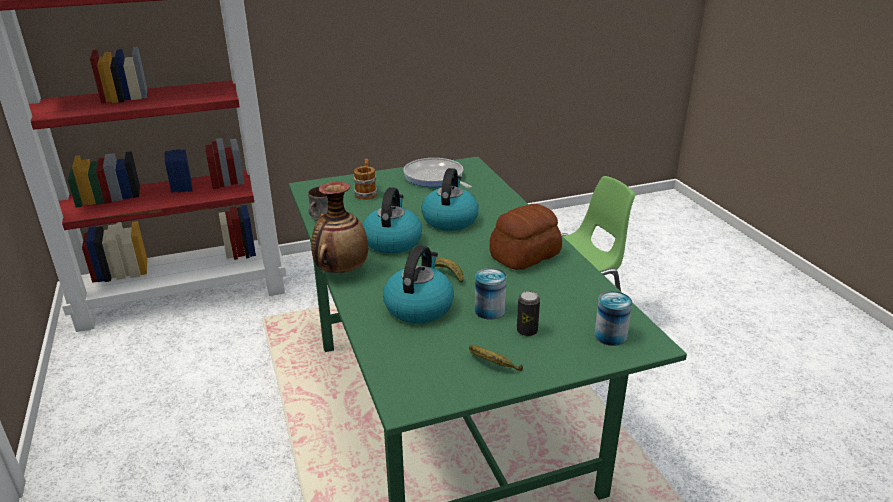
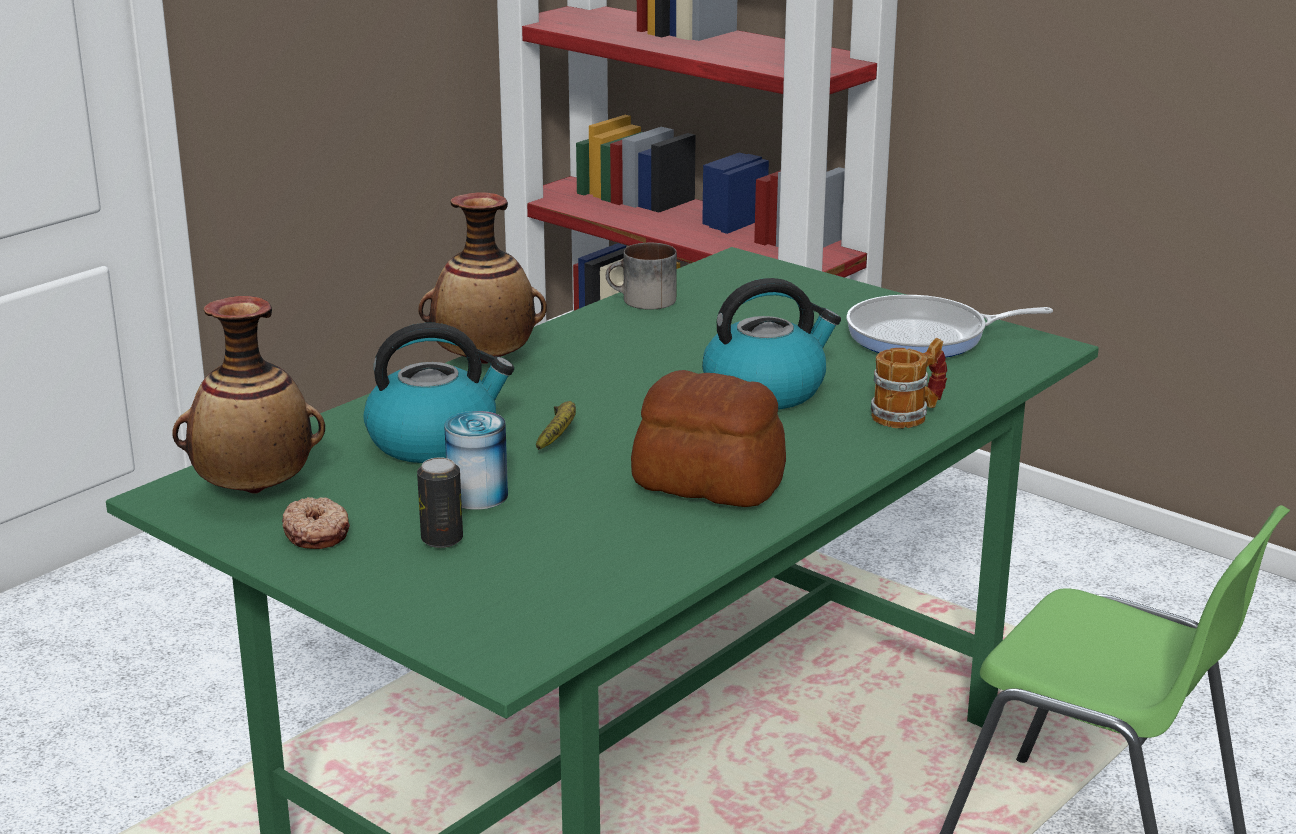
camera: 60 degrees right, 5 degrees down
mug [354,158,377,200] -> mug moved to [871,338,947,428]
kettle [363,187,422,254] -> none
frying pan [403,158,472,188] -> frying pan turned 120 degrees counterclockwise [846,295,1053,358]
banana [469,345,523,371] -> donut [282,497,350,549]
can [594,291,632,346] -> none
none -> vase [172,296,325,494]

